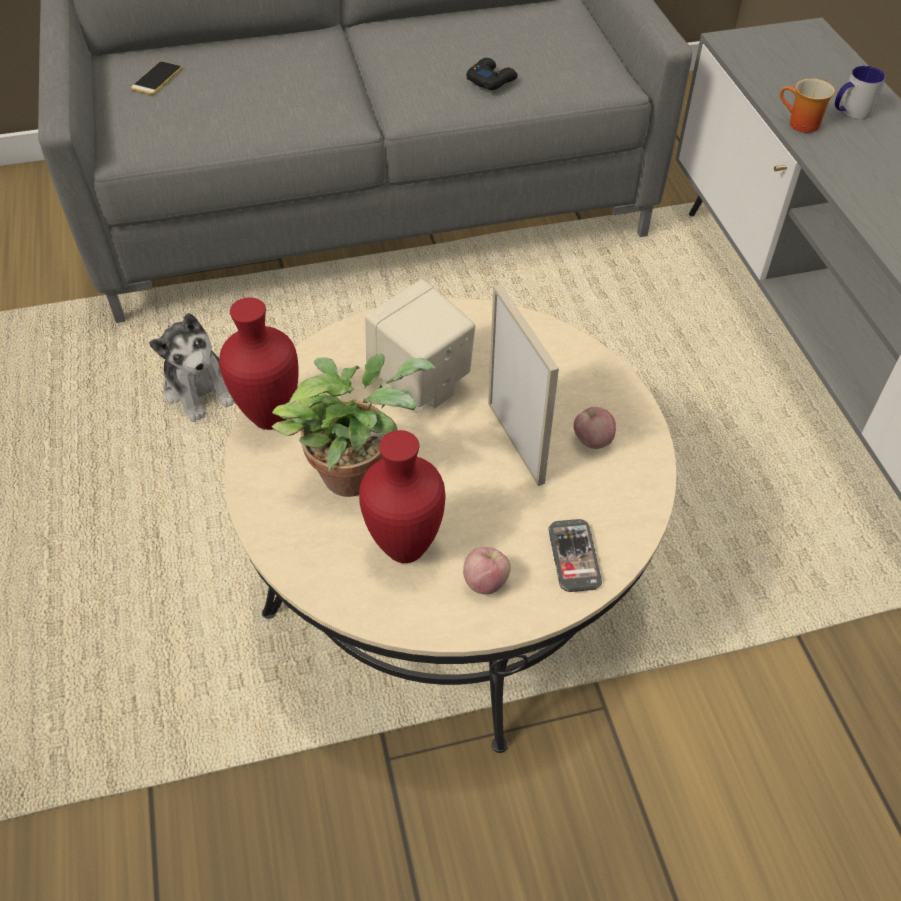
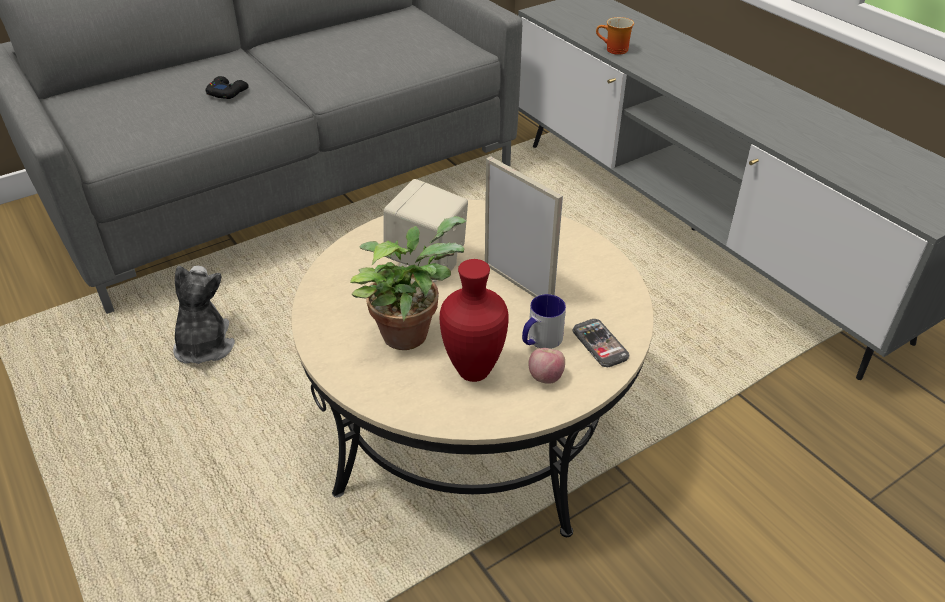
camera: 20 degrees left, 10 degrees down
phone [131,61,182,95] -> none
plush toy [149,313,236,422] -> plush toy turned 135 degrees counterclockwise [173,266,235,364]
red vase [219,297,299,430] -> none
black game controller [466,58,518,90] -> black game controller moved to [206,76,249,99]
apple [574,407,616,449] -> none
mug [835,66,886,119] -> mug moved to [522,294,566,349]

